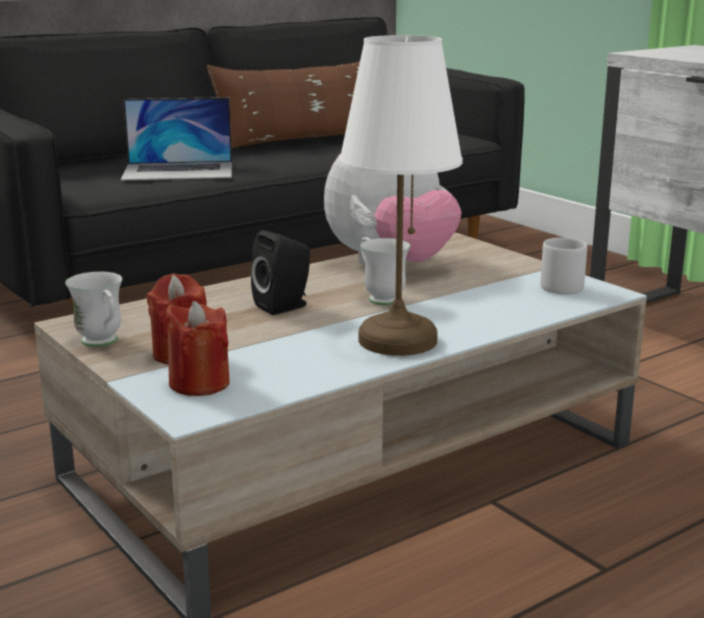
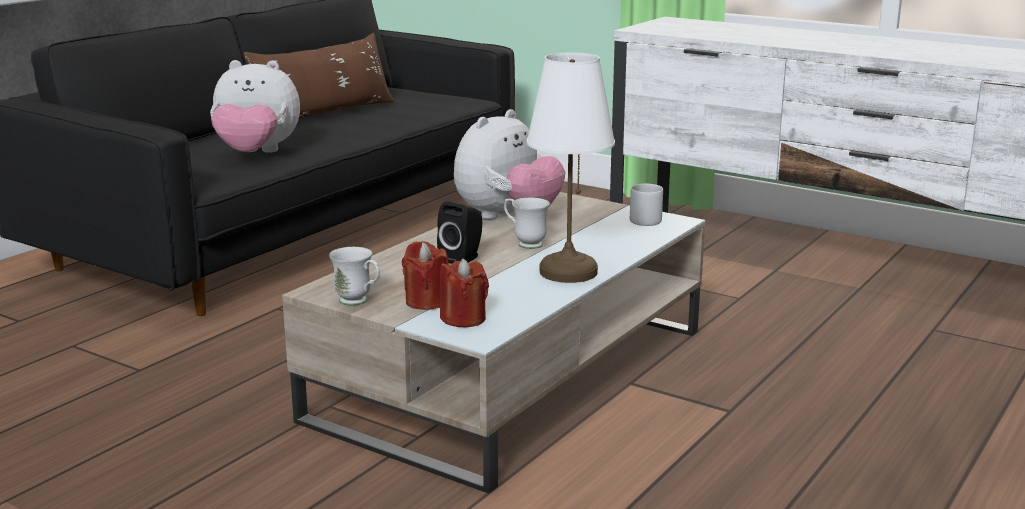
camera: 20 degrees left, 0 degrees up
laptop [121,97,232,181] -> plush toy [210,60,300,153]

